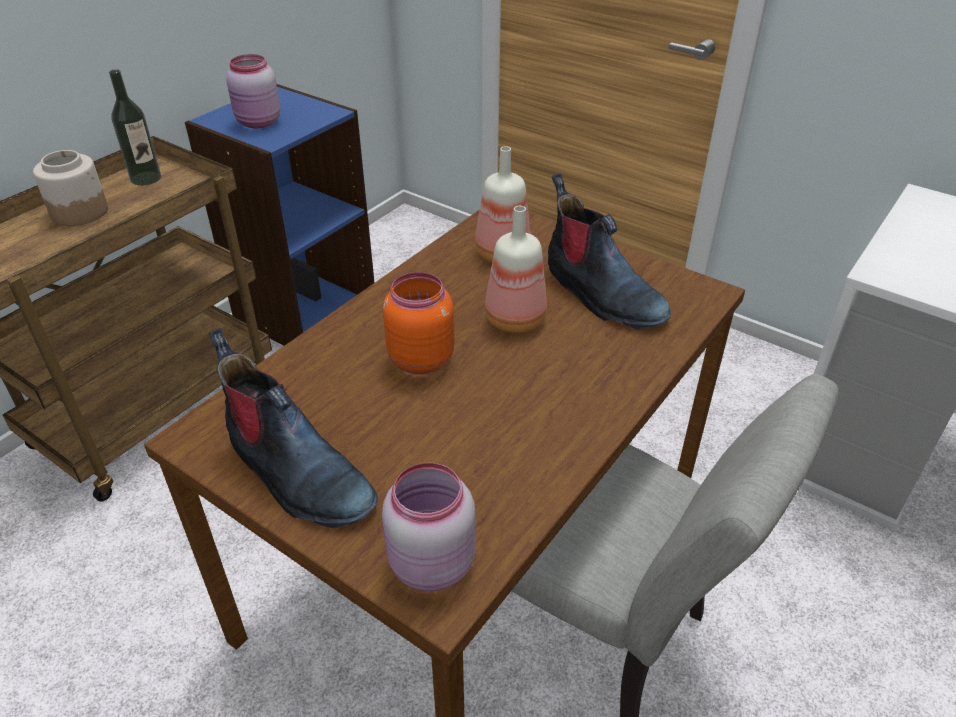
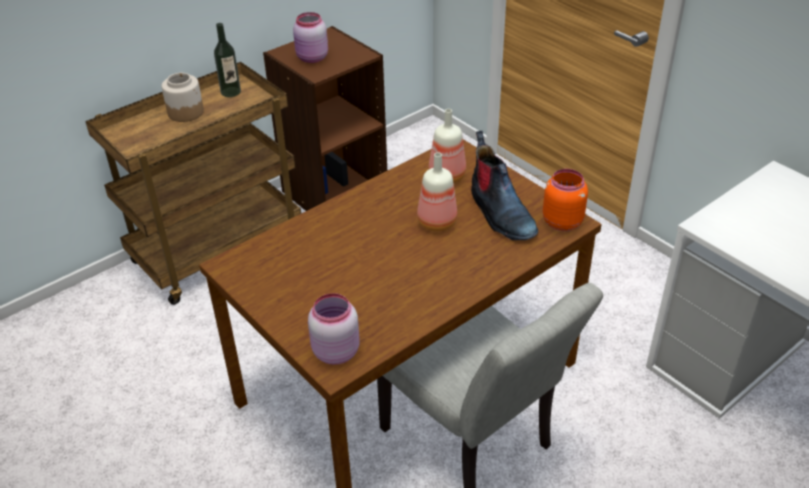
camera: 15 degrees right, 0 degrees up
blue bookcase [185,84,375,346] -> brown bookcase [263,26,387,211]
boot [208,328,378,528] -> none
orange jar [383,272,455,375] -> orange jar moved to [543,169,588,231]

